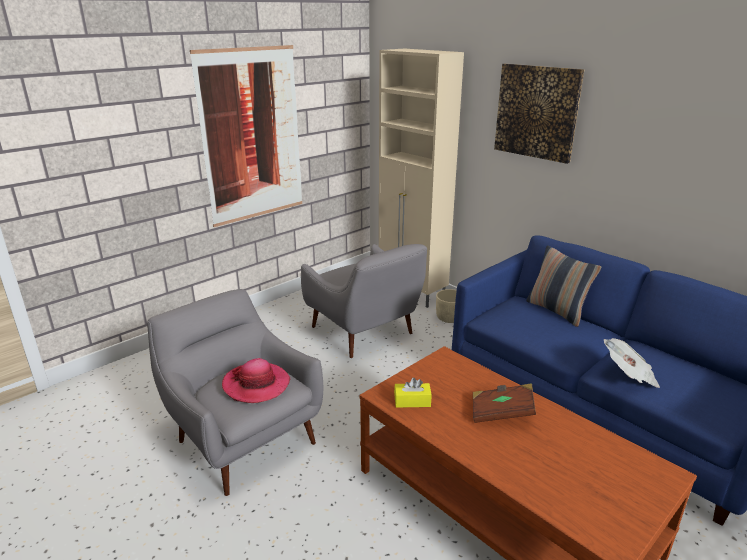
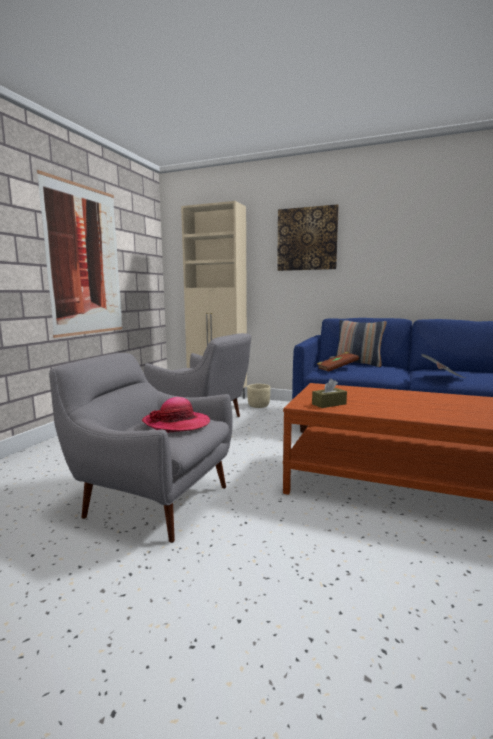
camera: 25 degrees left, 15 degrees down
yellow tissue box [394,378,432,408] -> brown tissue box [312,379,347,408]
brown book [473,383,536,423] -> brown book moved to [317,352,359,372]

